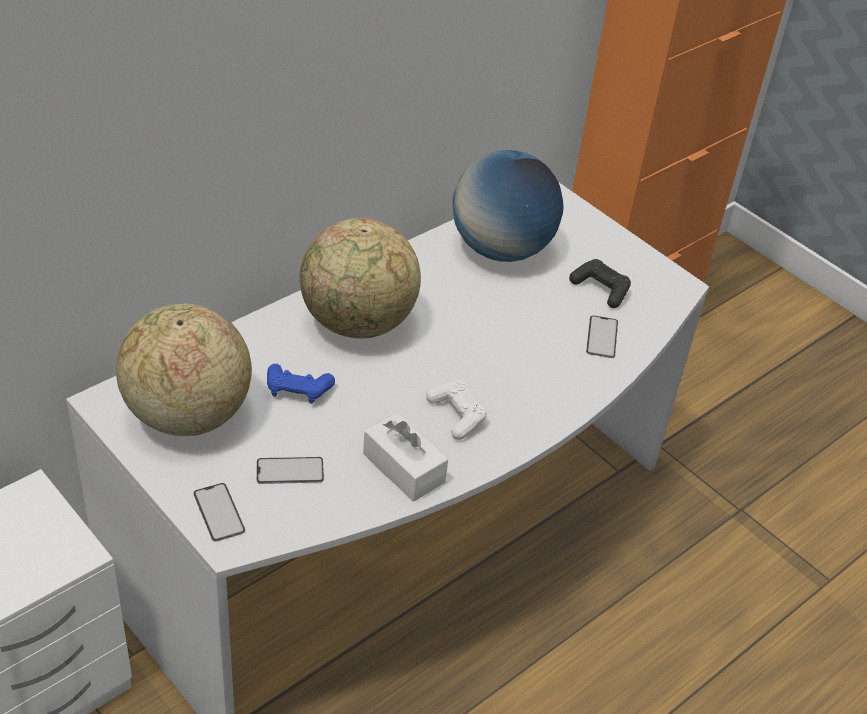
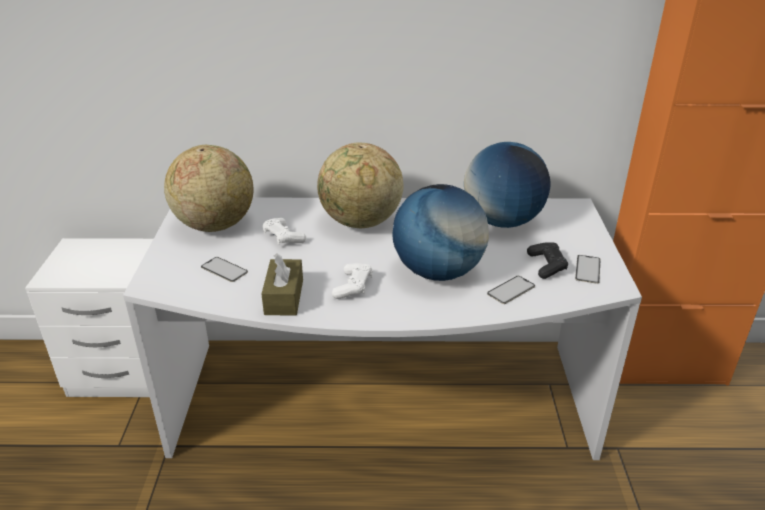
camera: 45 degrees right, 10 degrees down
phone [193,483,245,542] -> phone moved to [575,255,601,284]
blue game controller [267,364,335,404] -> white game controller [263,218,306,245]
white tissue box [363,413,448,502] -> brown tissue box [261,253,303,315]
none -> globe [392,184,489,281]

